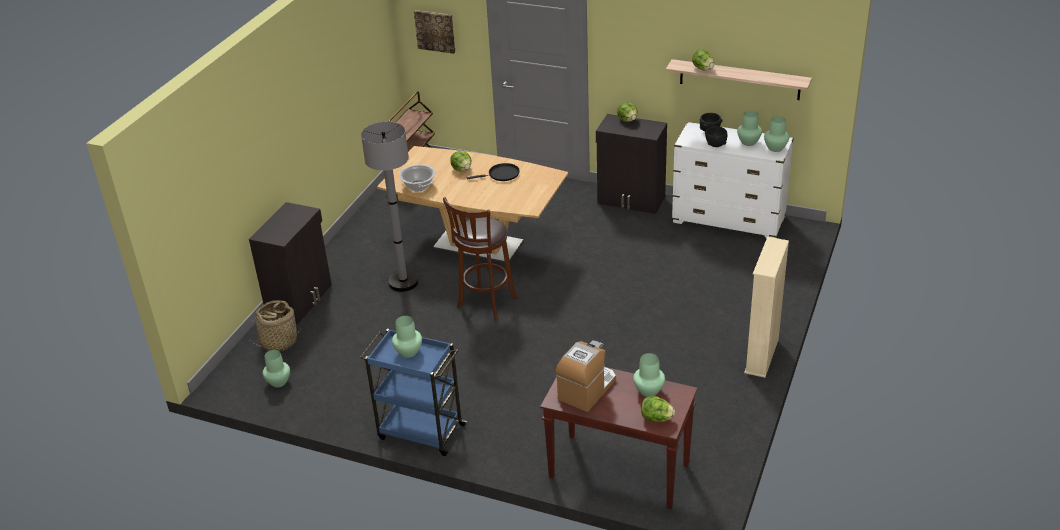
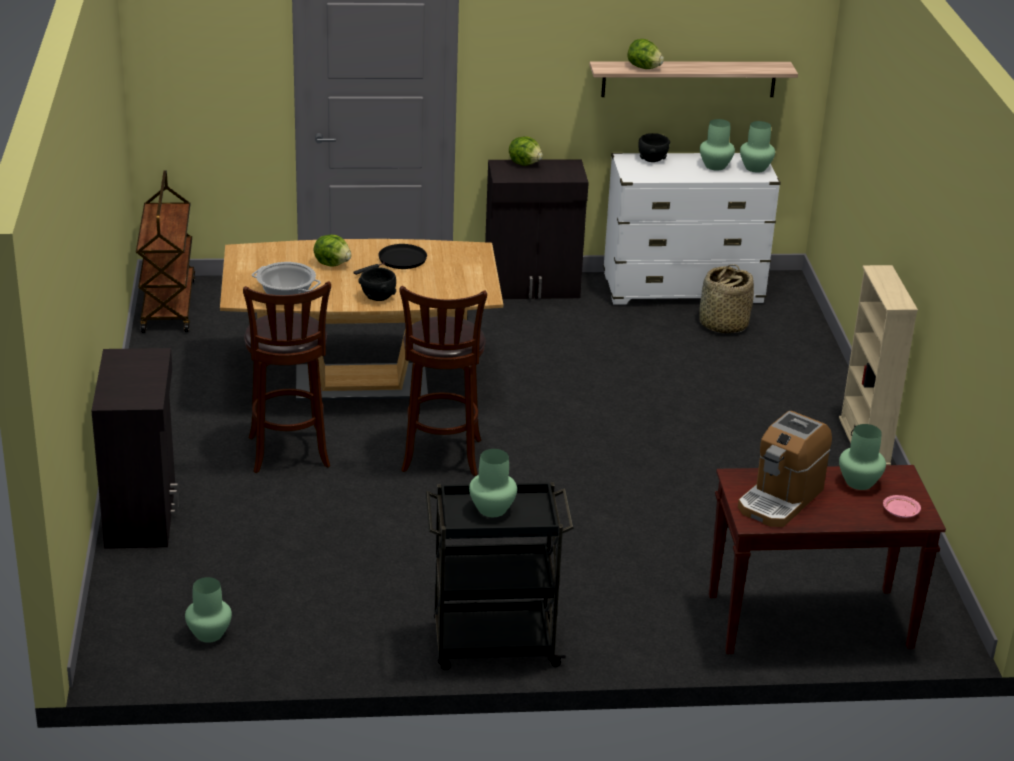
camera: 30 degrees left, 5 degrees down
basket [250,300,301,352] -> basket moved to [699,264,754,333]
blue cart [360,329,468,456] -> black cart [425,482,574,670]
grey floor lamp [361,121,419,292] -> brown stool [243,281,331,473]
picture [414,10,455,54] -> none
coffee machine [556,340,616,412] -> coffee machine turned 150 degrees counterclockwise [738,411,832,527]
lettuce [641,396,675,422] -> pink plate [883,495,921,518]
black bowl [705,126,727,147] -> black bowl moved to [358,267,396,301]

